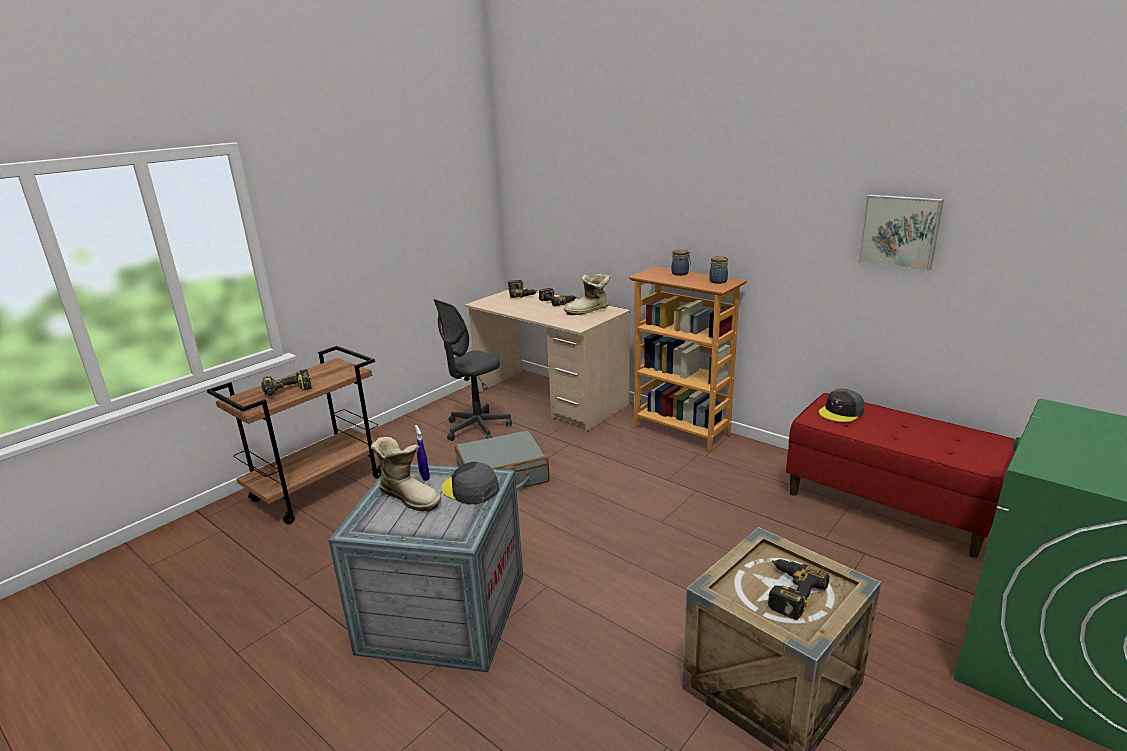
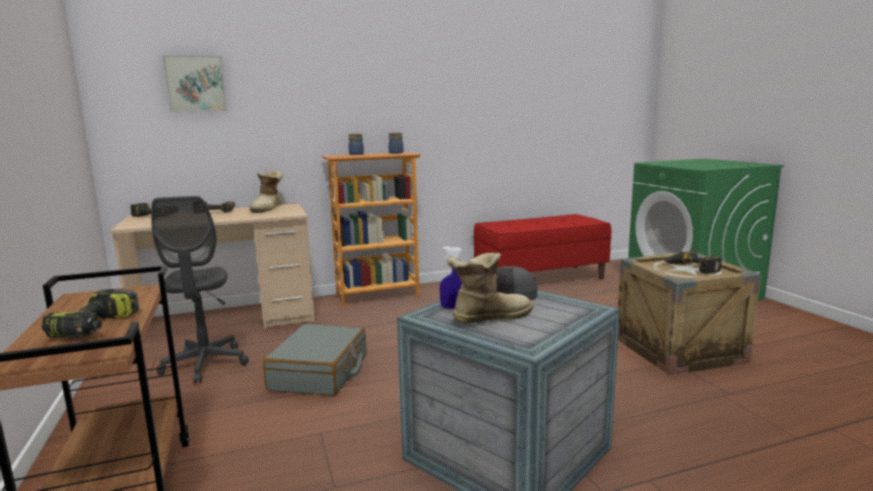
camera: 60 degrees left, 10 degrees down
grey cap [819,388,864,422] -> none
picture [858,194,944,271] -> picture moved to [162,55,227,112]

